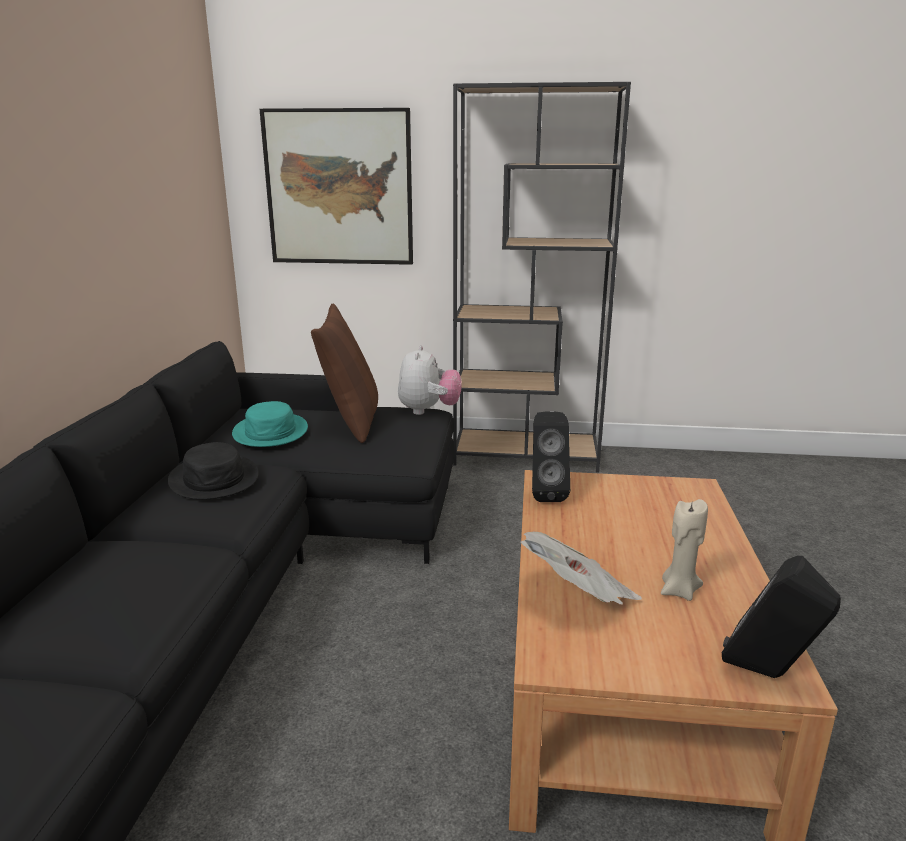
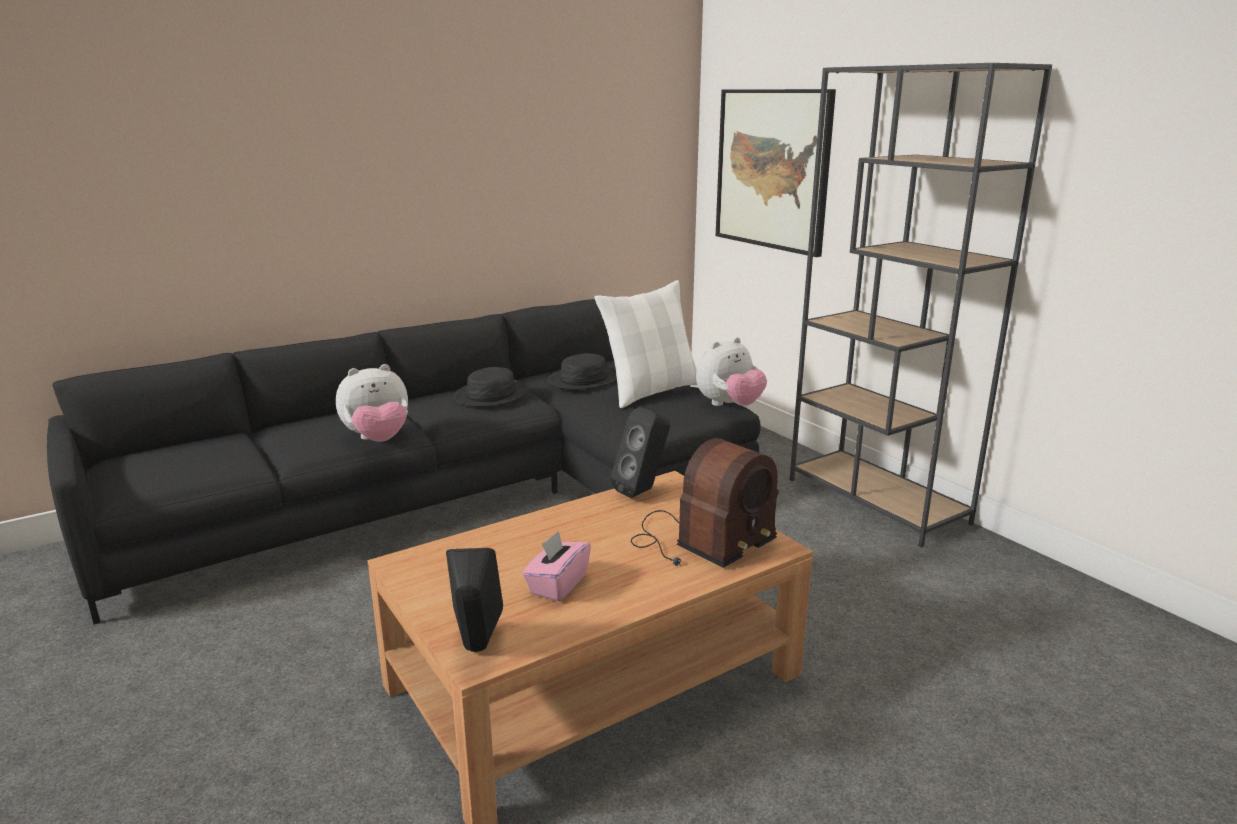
camera: 50 degrees right, 0 degrees up
turquoise hat [232,401,308,447] -> black hat [547,353,617,390]
brown pillow [311,304,378,443] -> white pillow [594,280,697,408]
newspaper [520,532,642,604] -> none
beige candle [661,499,708,601] -> pink tissue box [522,531,591,602]
none -> plush toy [336,364,408,442]
none -> radio [631,438,779,568]

